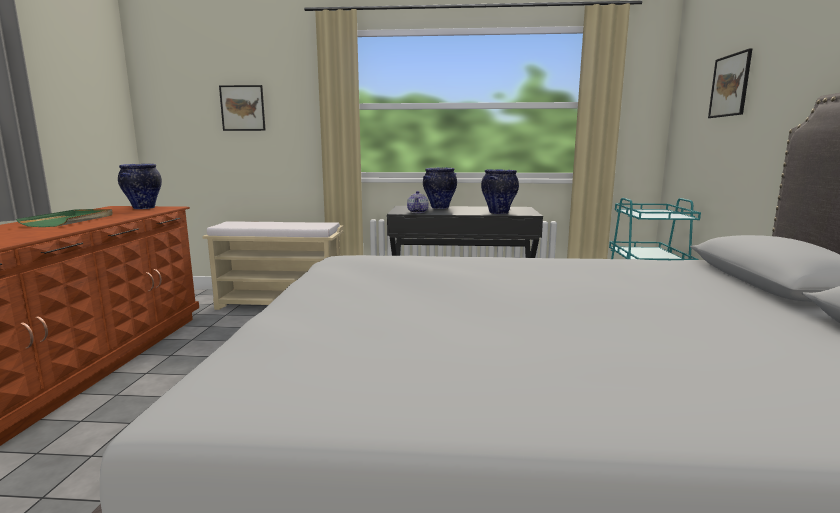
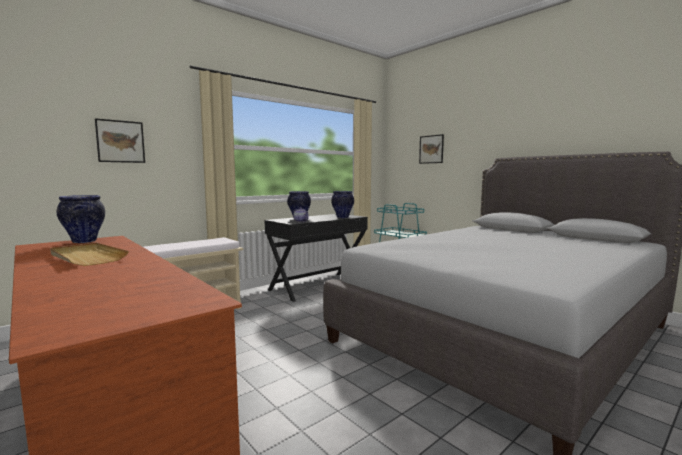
camera: 45 degrees left, 5 degrees down
green tray [16,209,112,227] -> beige tray [50,243,129,266]

